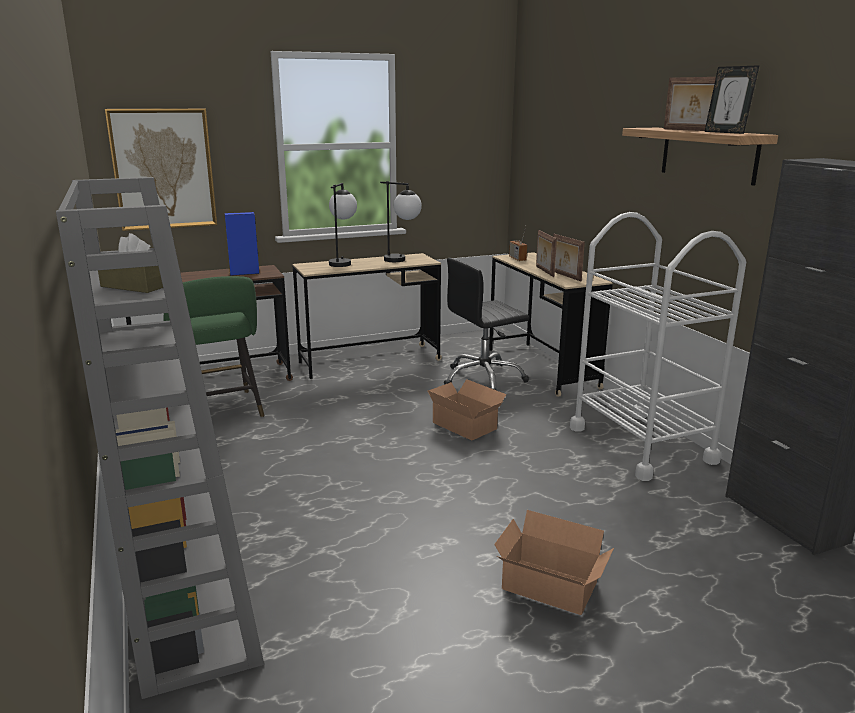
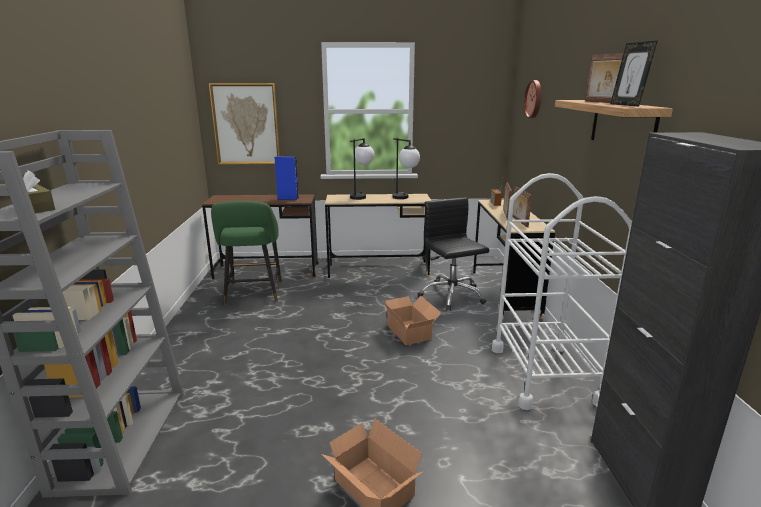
camera: 20 degrees right, 0 degrees up
black office chair [444,258,529,390] -> black office chair turned 75 degrees clockwise [418,197,489,311]
none -> wall clock [524,80,541,119]

